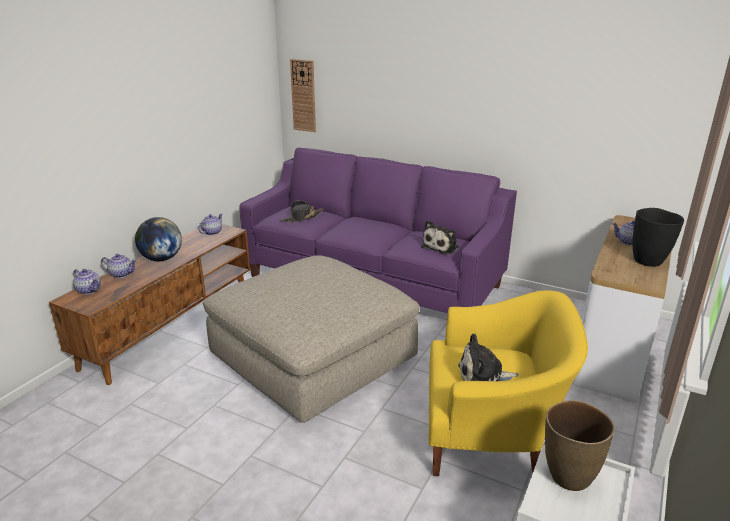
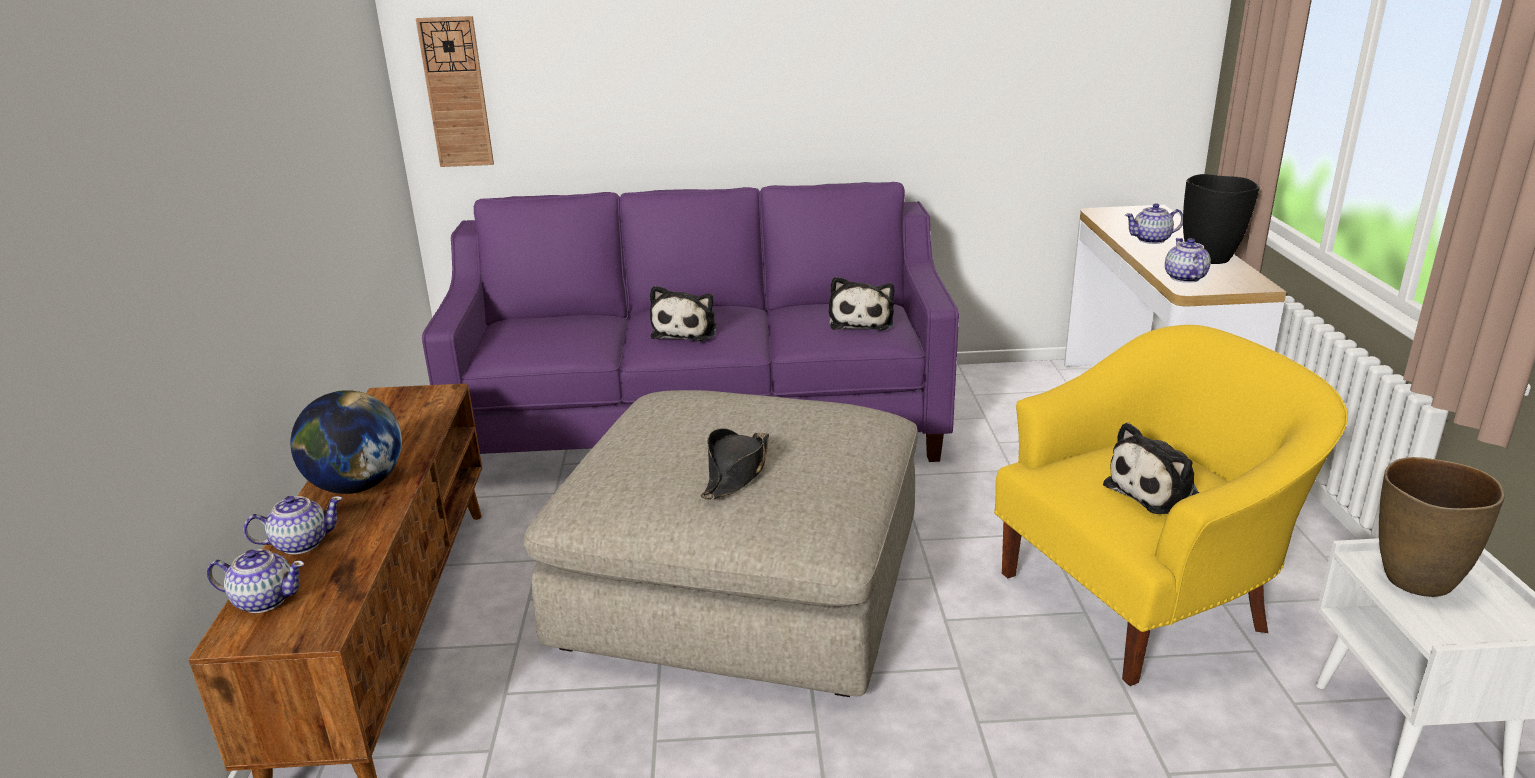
camera: 30 degrees left, 0 degrees up
teapot [198,214,223,235] -> teapot moved to [1165,238,1211,283]
black hat [280,200,323,222] -> black hat moved to [701,428,769,500]
none -> plush toy [650,286,717,341]

